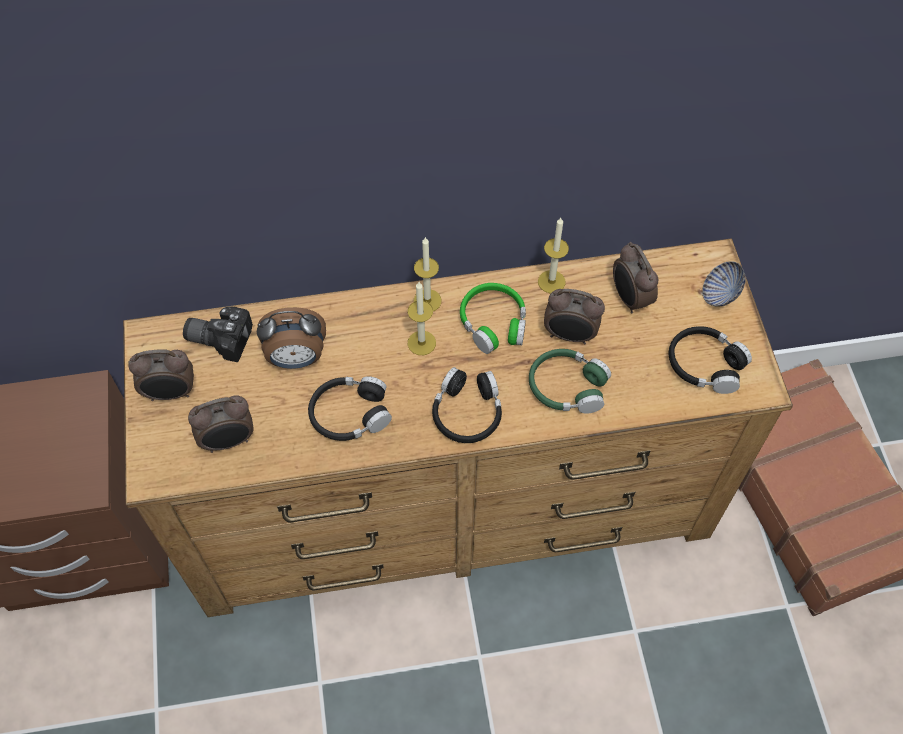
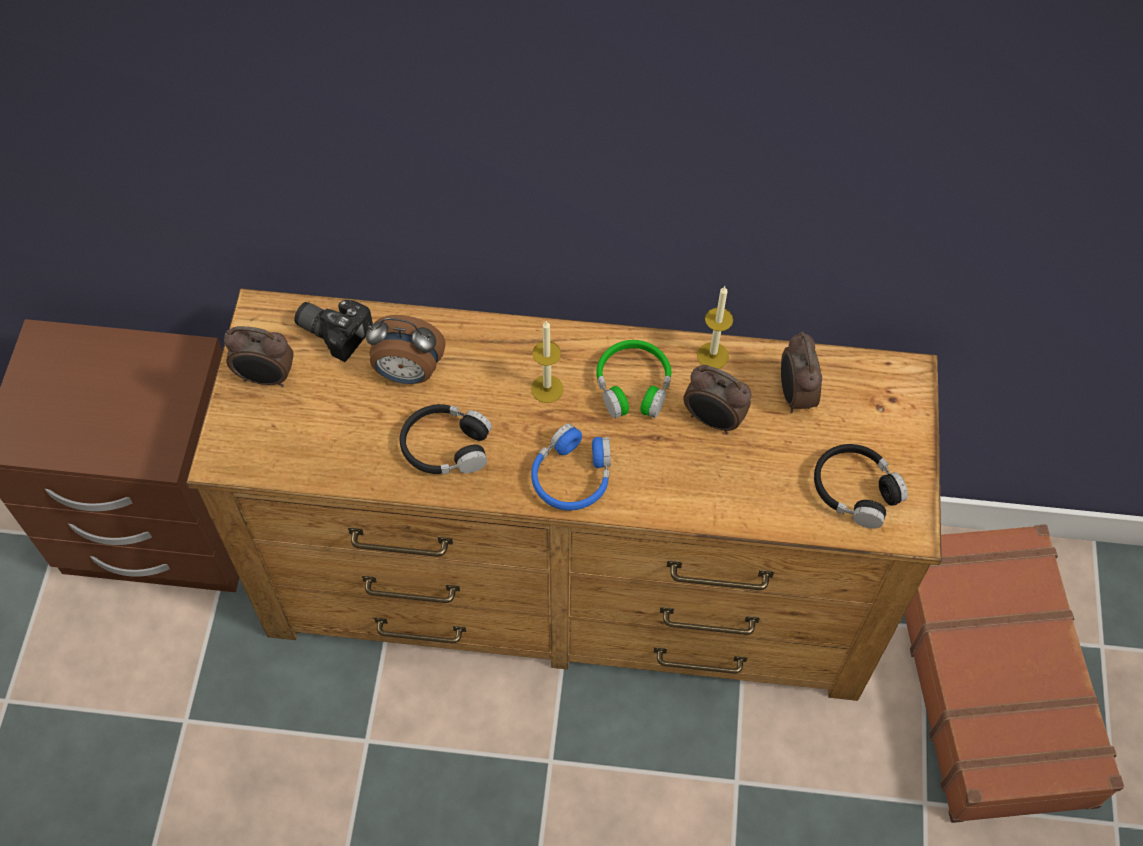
camera: 15 degrees right, 0 degrees up
alarm clock [188,395,254,453] -> none
candle [414,237,441,311] -> none
black headphones [432,367,502,443] -> blue headphones [531,423,611,510]
green headphones [529,349,611,414] -> none
bowl [702,261,746,307] -> none

